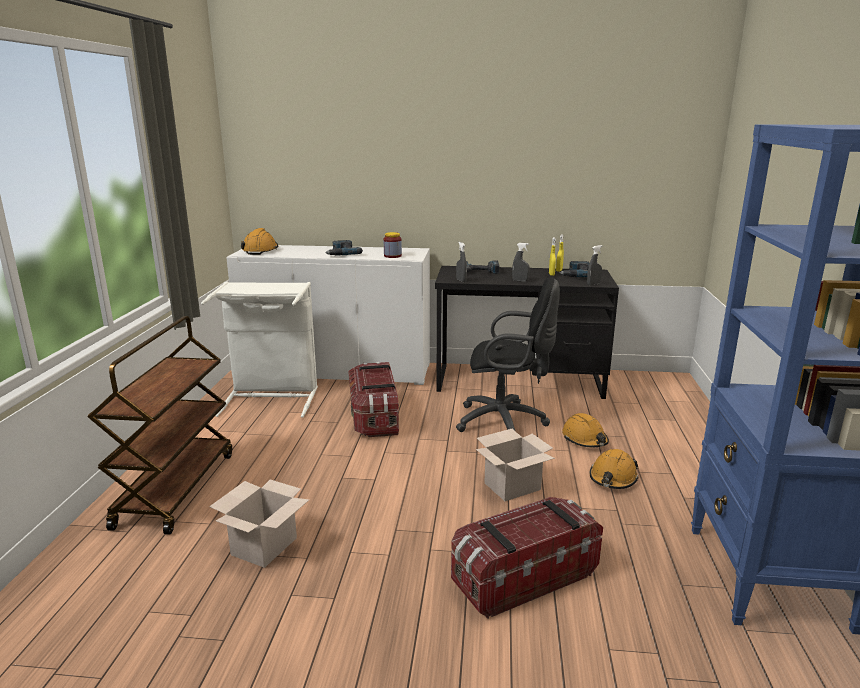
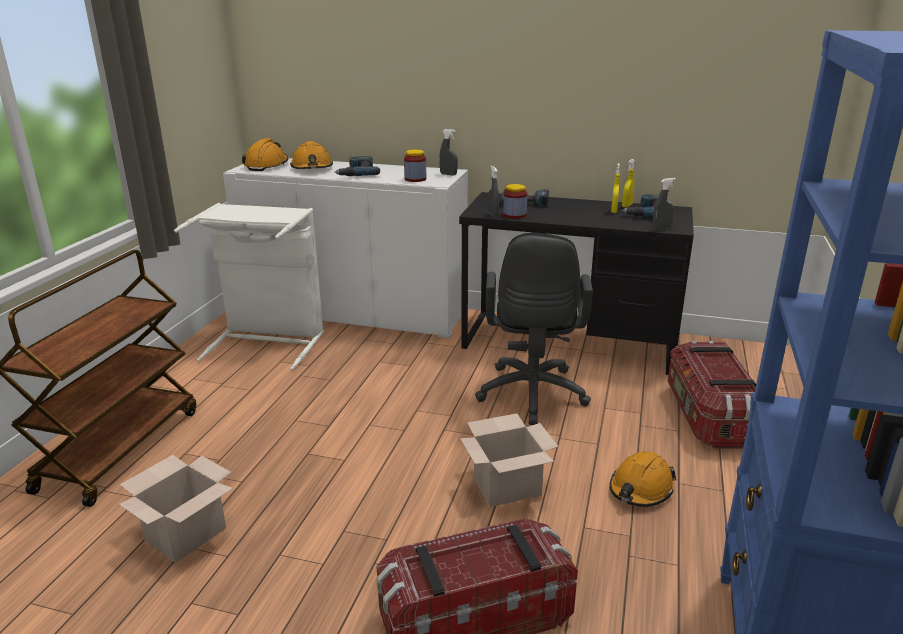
camera: 10 degrees right, 5 degrees up
storage box [349,362,399,437] -> storage box moved to [668,341,756,449]
black office chair [456,278,560,432] -> black office chair turned 75 degrees clockwise [475,233,593,425]
grey spray bottle [512,243,530,282] -> grey spray bottle moved to [439,129,458,175]
orange hard hat [562,413,609,447] -> orange hard hat moved to [290,141,333,169]
none -> jar [503,184,527,219]

